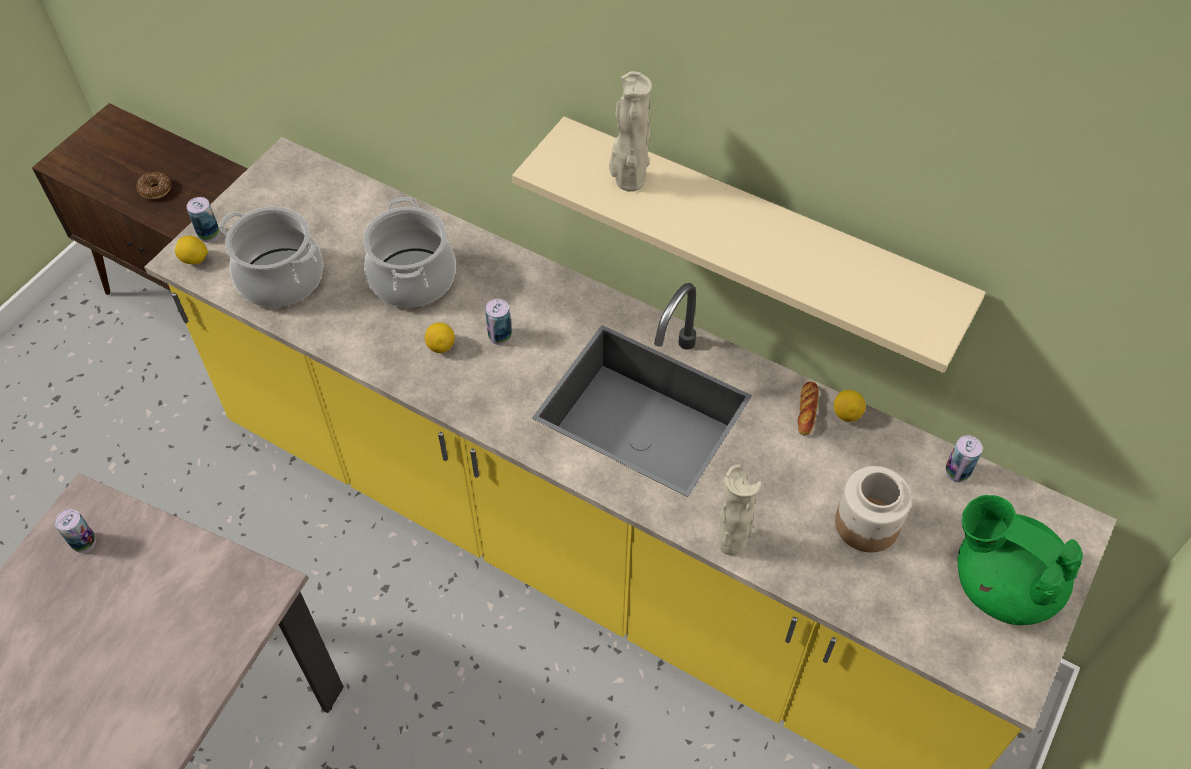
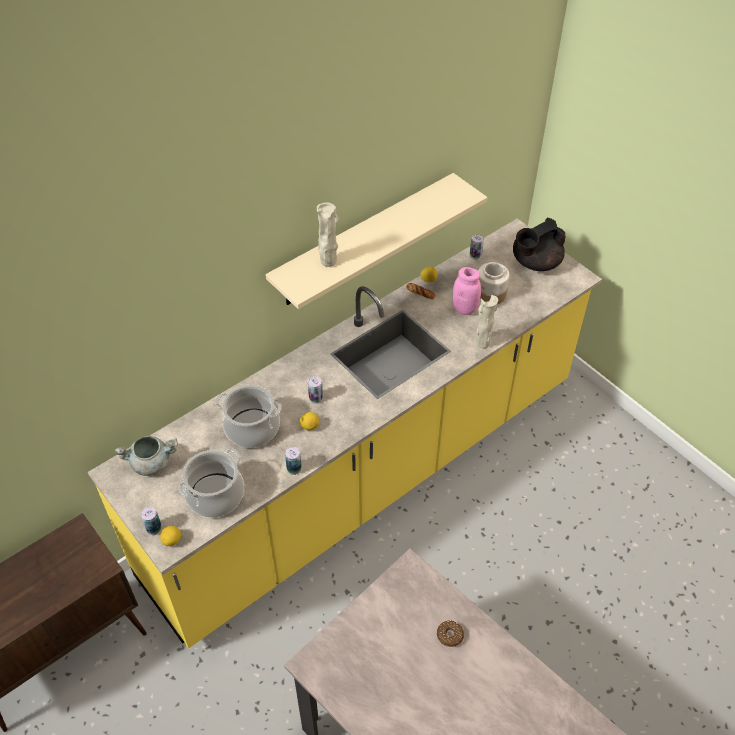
camera: 70 degrees left, 5 degrees down
can [55,509,96,553] -> can moved to [285,447,302,475]
donut [137,172,171,199] -> donut moved to [437,620,464,647]
green teapot [958,495,1083,625] -> black teapot [513,218,566,271]
none -> grey cooking pot [115,436,178,476]
none -> pink jar [453,267,481,315]

